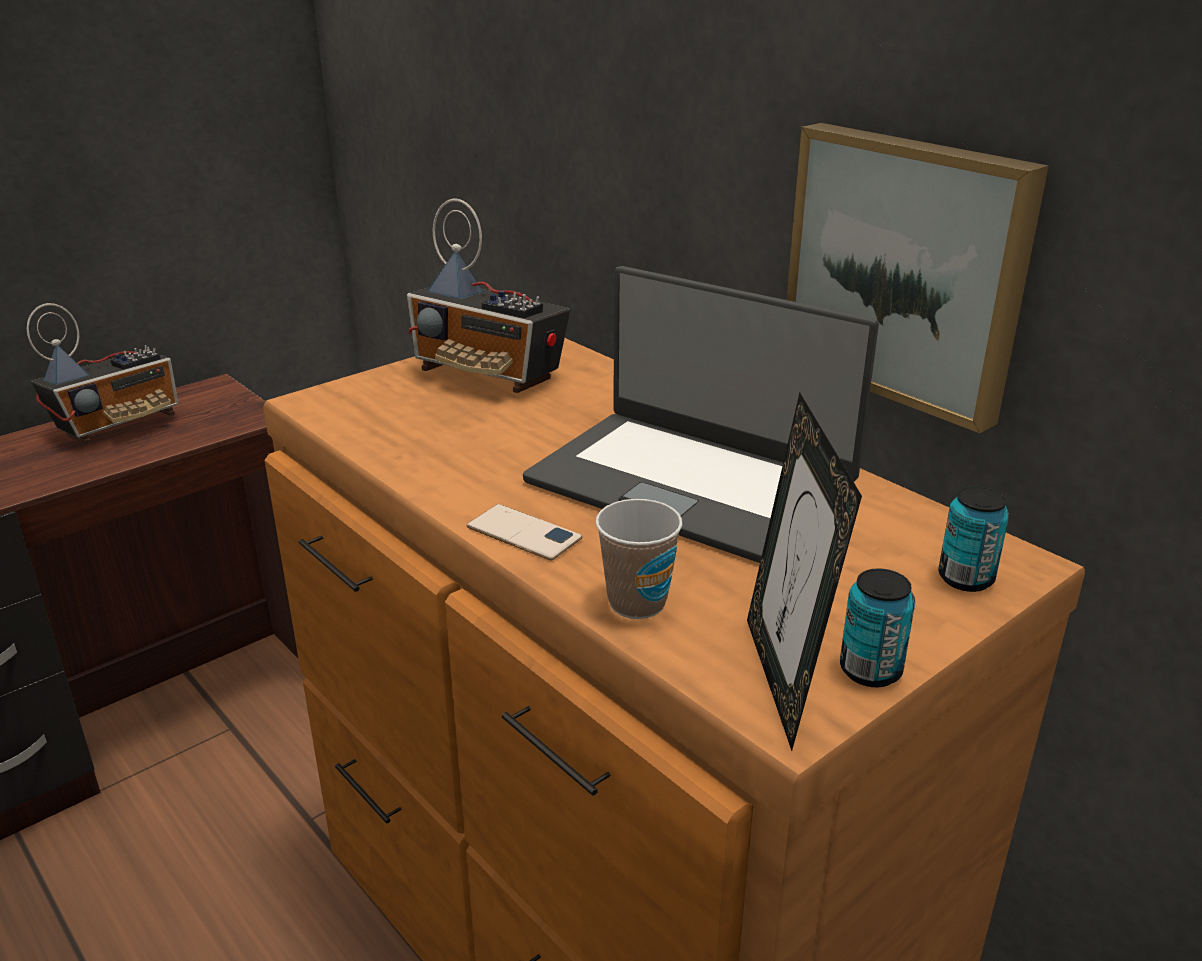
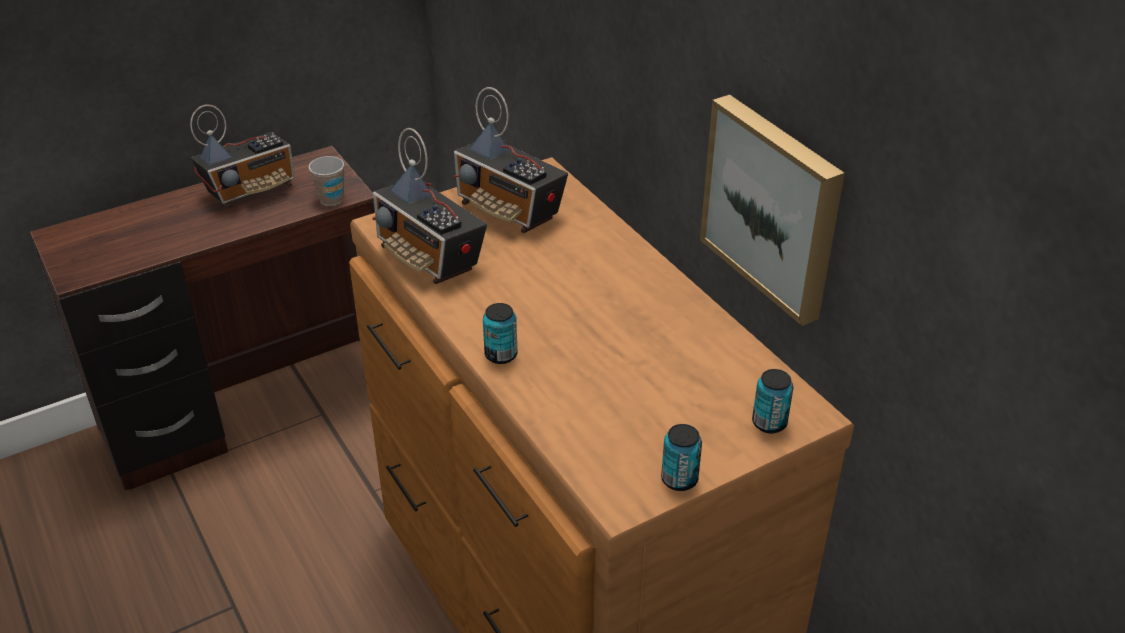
camera: 10 degrees right, 10 degrees up
phone [467,504,582,561] -> can [483,303,518,364]
laptop [523,266,879,563] -> none
cup [596,499,682,619] -> cup moved to [309,156,344,206]
picture frame [747,392,862,751] -> none
none -> radio [372,128,487,284]

